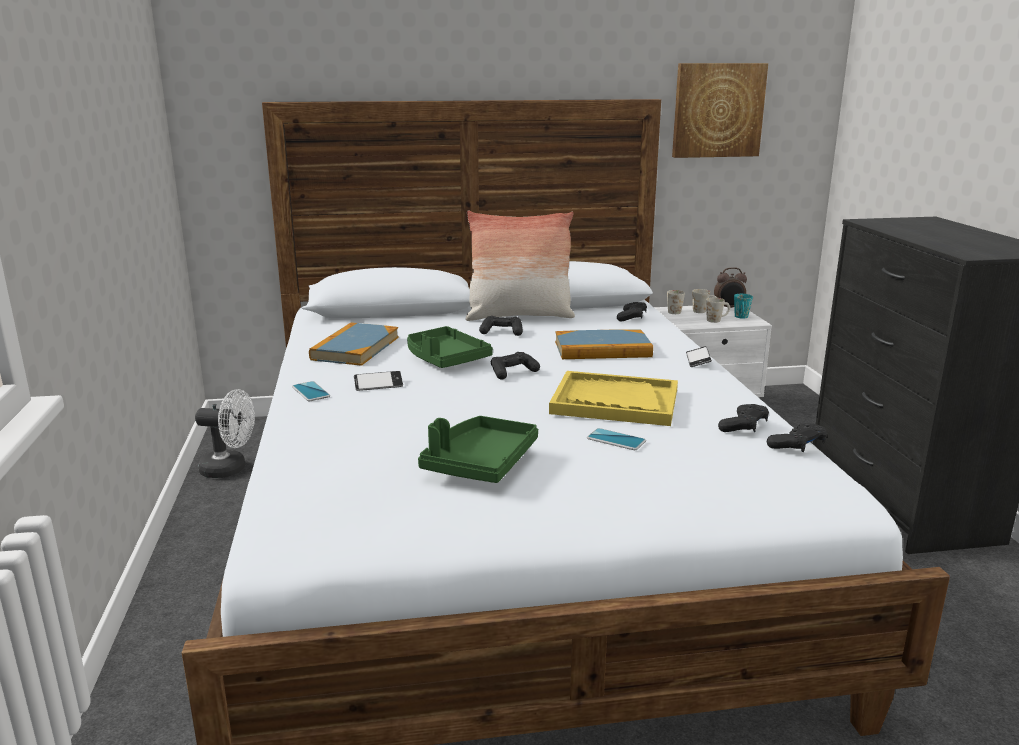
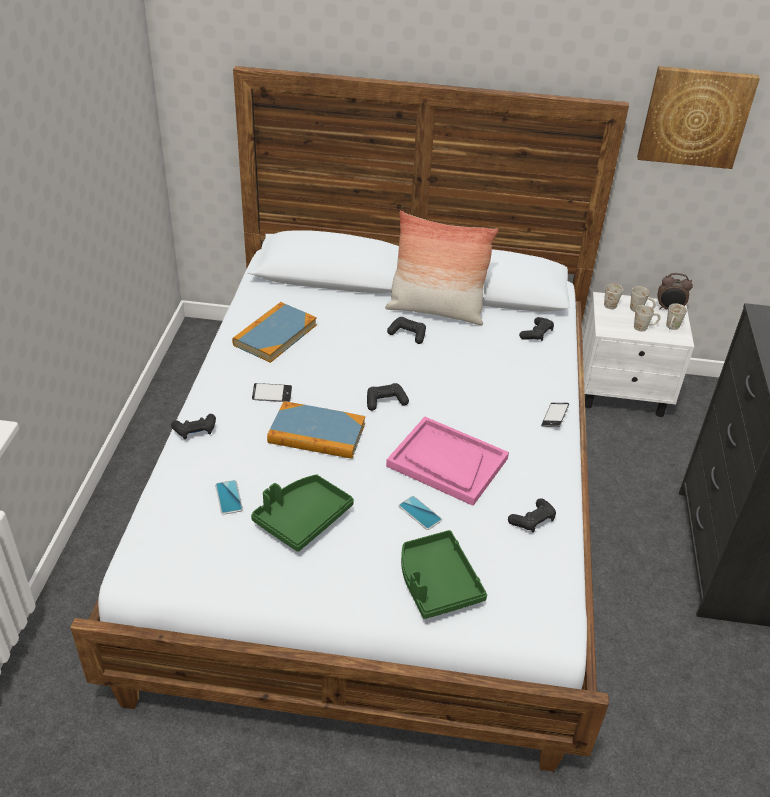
camera: 15 degrees right, 20 degrees up
white fan [195,389,255,478] -> none
phone [292,381,330,401] -> phone moved to [215,480,243,515]
green tray [407,326,493,368] -> green tray moved to [401,530,487,619]
yellow tray [549,371,678,426] -> pink tray [386,417,509,506]
book [555,329,653,359] -> book moved to [267,401,365,459]
turquoise mug [734,294,753,318] -> white mug [666,304,687,330]
black game controller [767,423,827,452] -> black game controller moved to [171,414,216,439]

